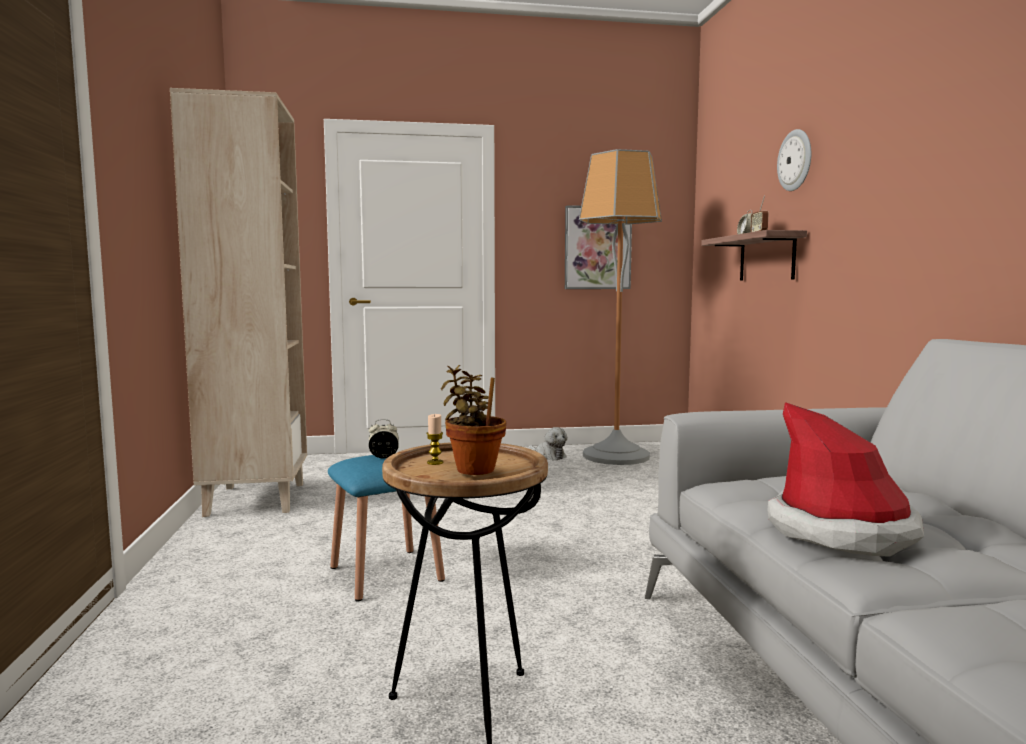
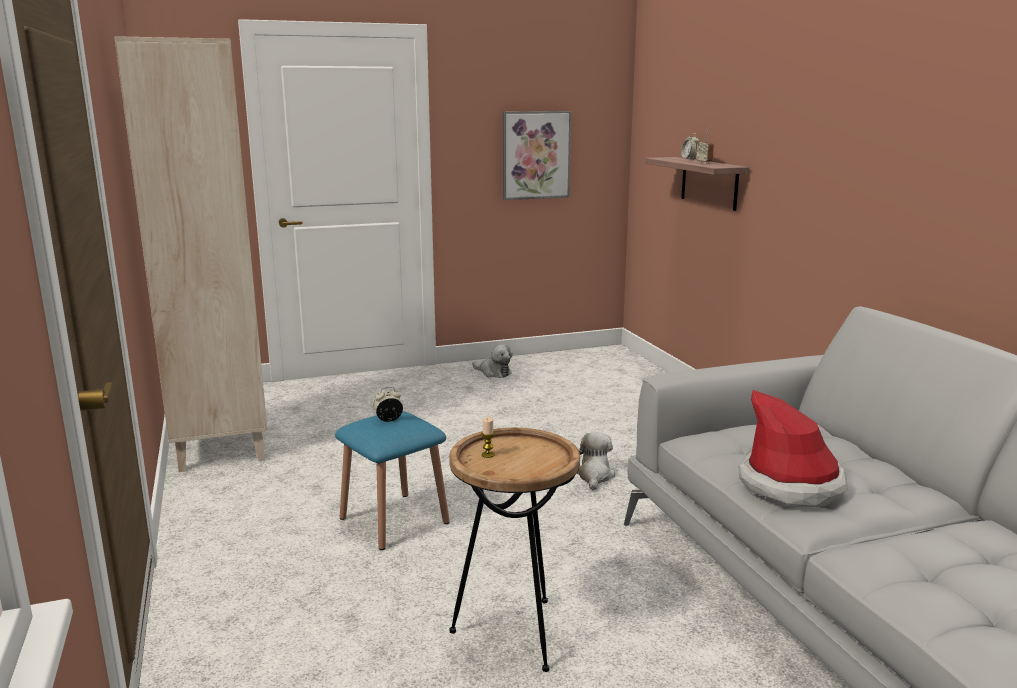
camera: 10 degrees left, 10 degrees up
potted plant [441,365,506,475] -> none
floor lamp [579,149,662,465] -> none
wall clock [777,129,811,191] -> none
none -> plush toy [577,432,615,490]

